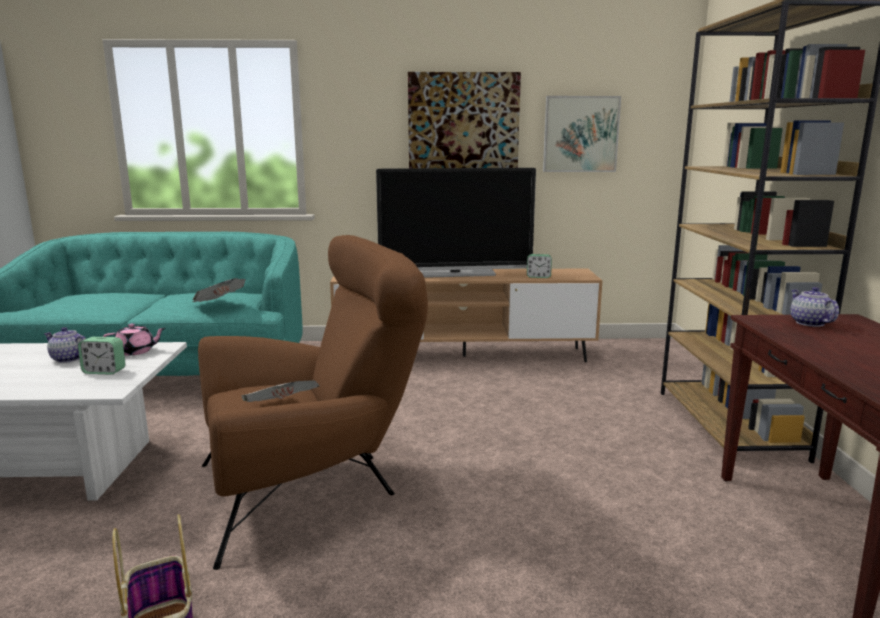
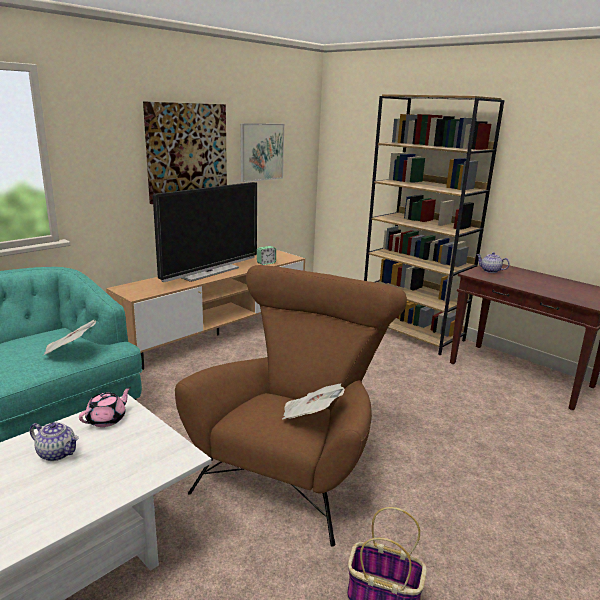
camera: 45 degrees left, 5 degrees up
teapot [44,327,86,363] -> teapot turned 135 degrees counterclockwise [30,422,79,461]
alarm clock [78,337,125,375] -> none

